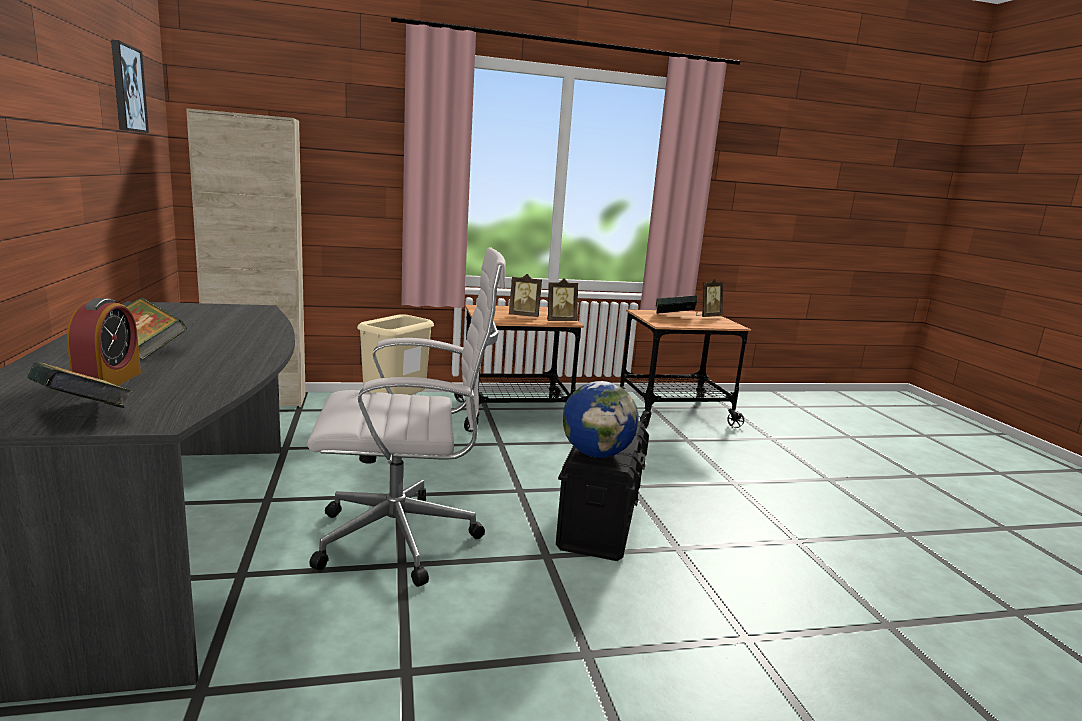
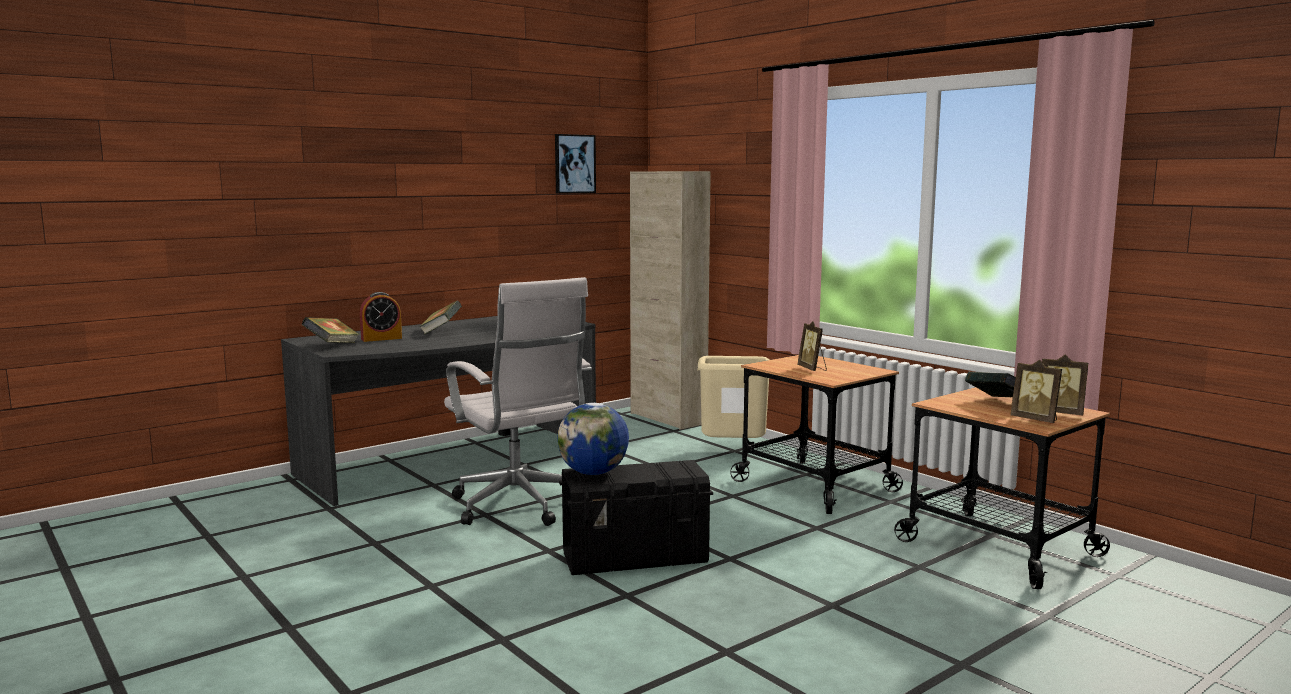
camera: 65 degrees right, 5 degrees down
picture frame [547,278,578,321] -> picture frame moved to [1010,360,1062,423]

